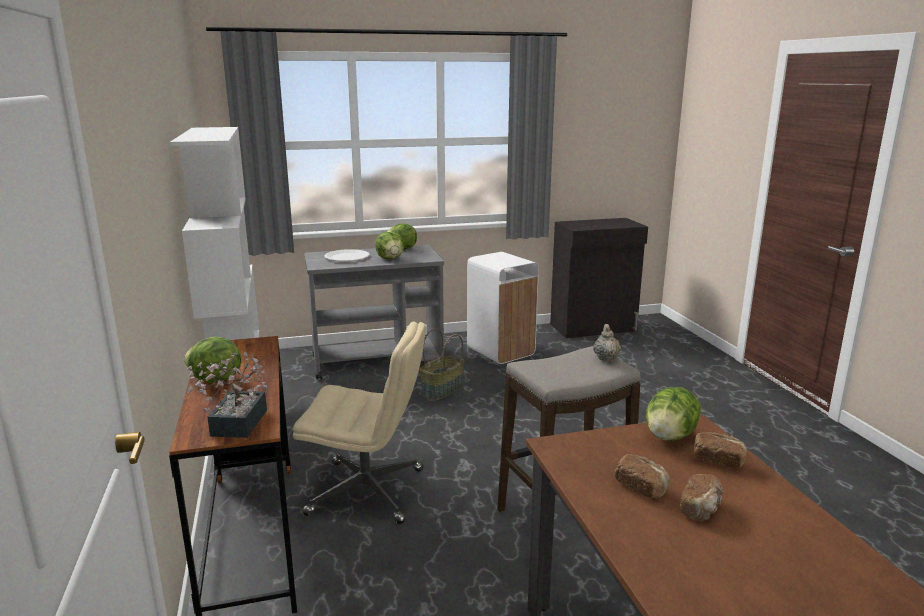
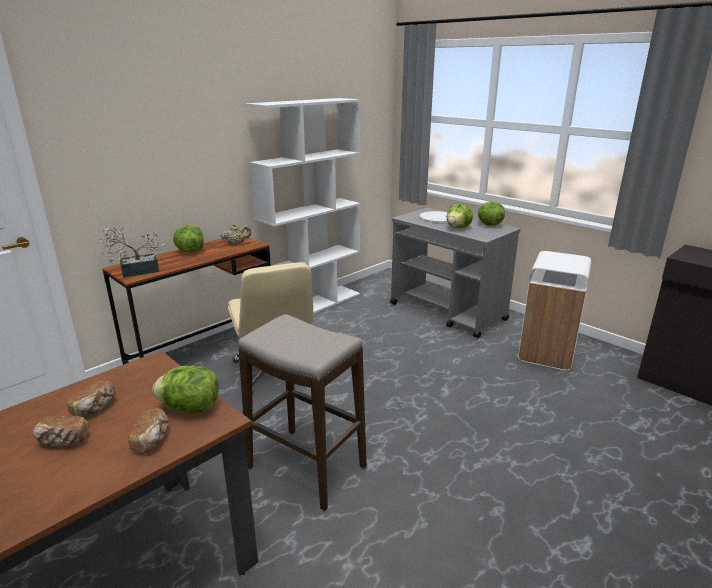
camera: 60 degrees right, 5 degrees up
basket [420,328,464,400] -> none
beige teapot [593,324,621,362] -> beige teapot moved to [220,224,251,246]

